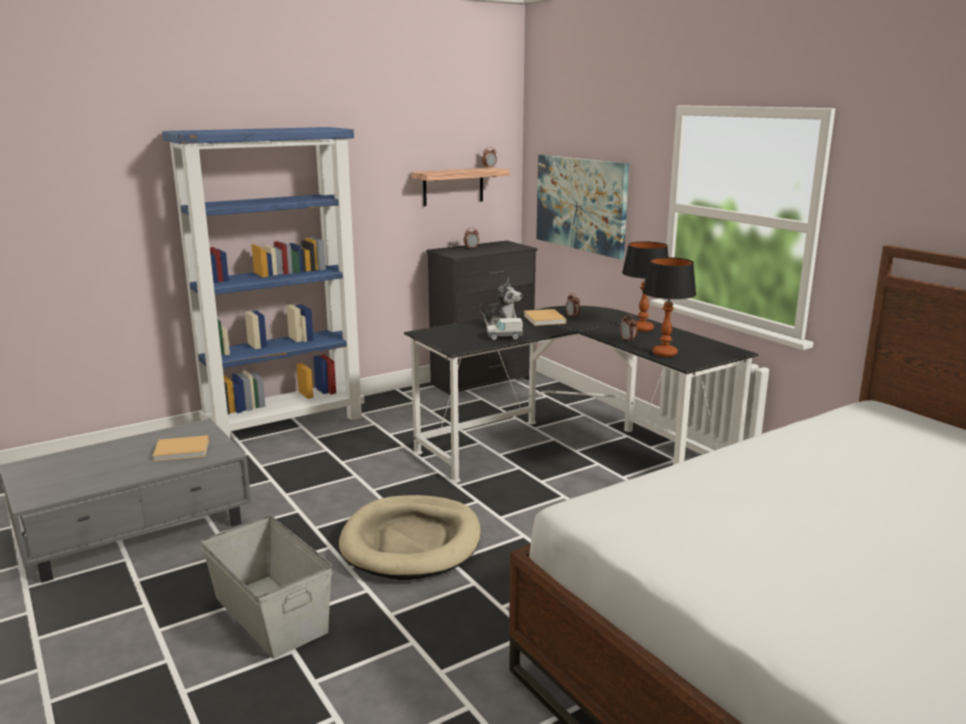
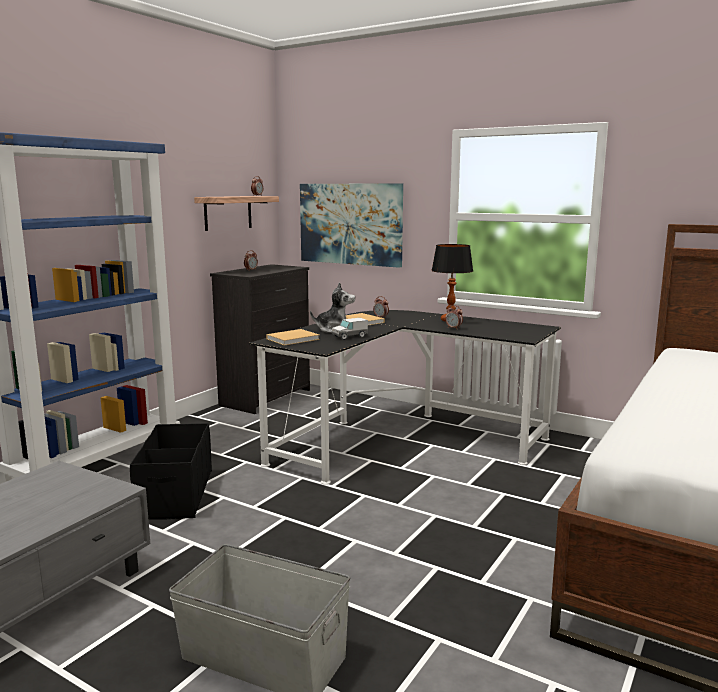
camera: 25 degrees left, 5 degrees down
beige book [153,435,209,462] -> beige book moved to [266,329,320,345]
beige dog bed [339,495,481,580] -> none
table lamp [643,257,696,357] -> none
none -> black storage box [130,423,212,520]

